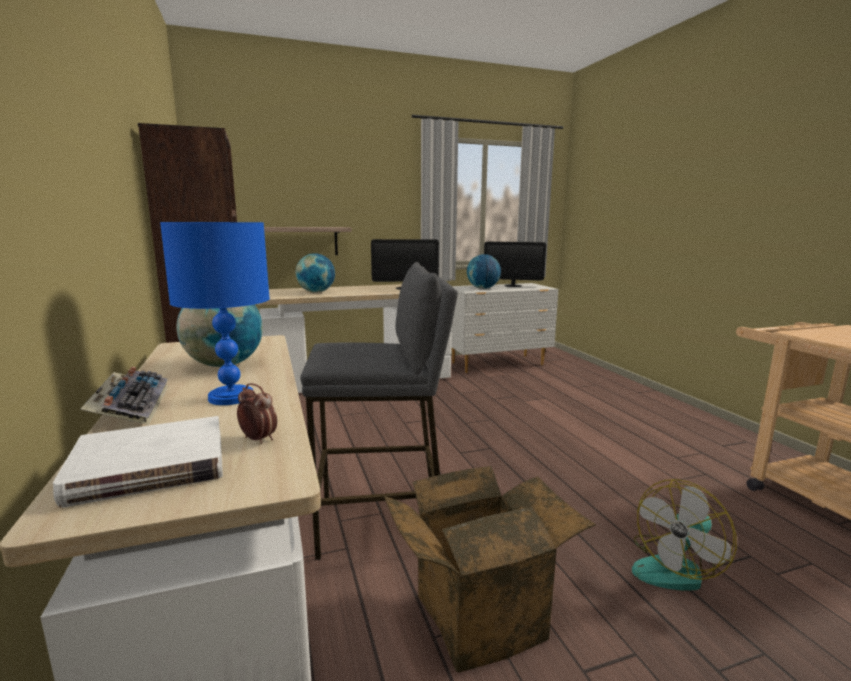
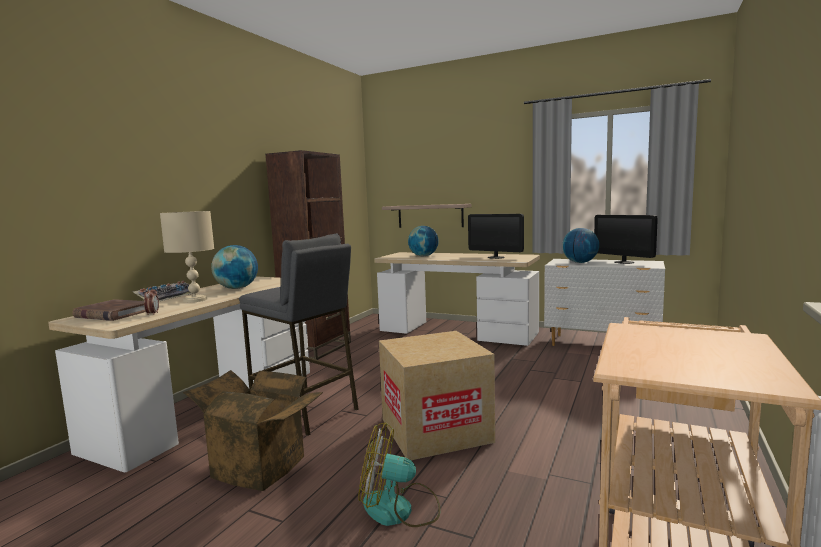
camera: 45 degrees right, 5 degrees down
white book [53,416,223,508] -> brown book [72,299,146,321]
blue table lamp [160,222,270,405] -> beige table lamp [160,211,214,303]
none -> cardboard box [379,331,495,460]

